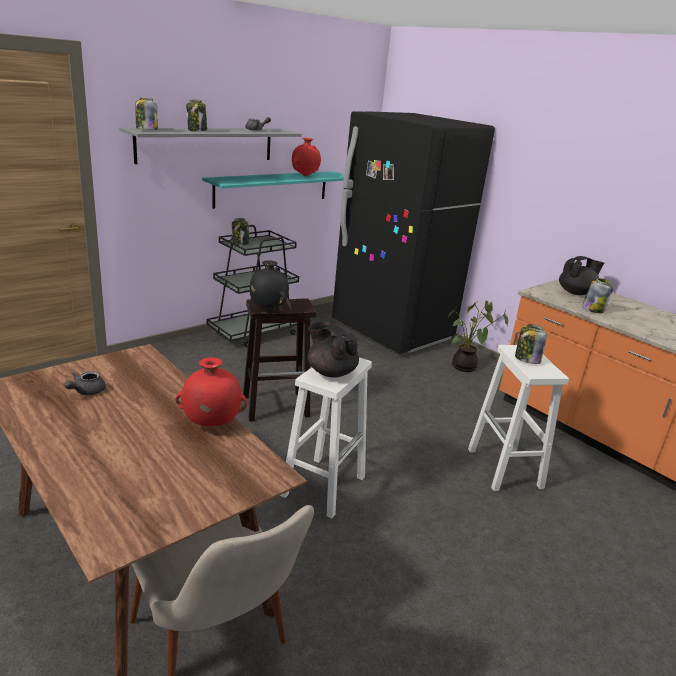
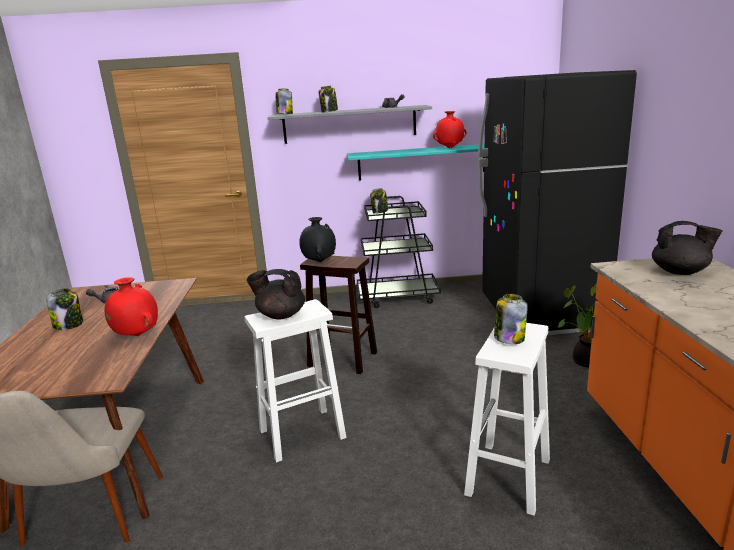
camera: 40 degrees right, 5 degrees down
black teapot [308,321,359,378] -> black teapot turned 75 degrees counterclockwise [247,269,305,320]
jar [582,278,613,313] -> jar moved to [46,288,83,330]

